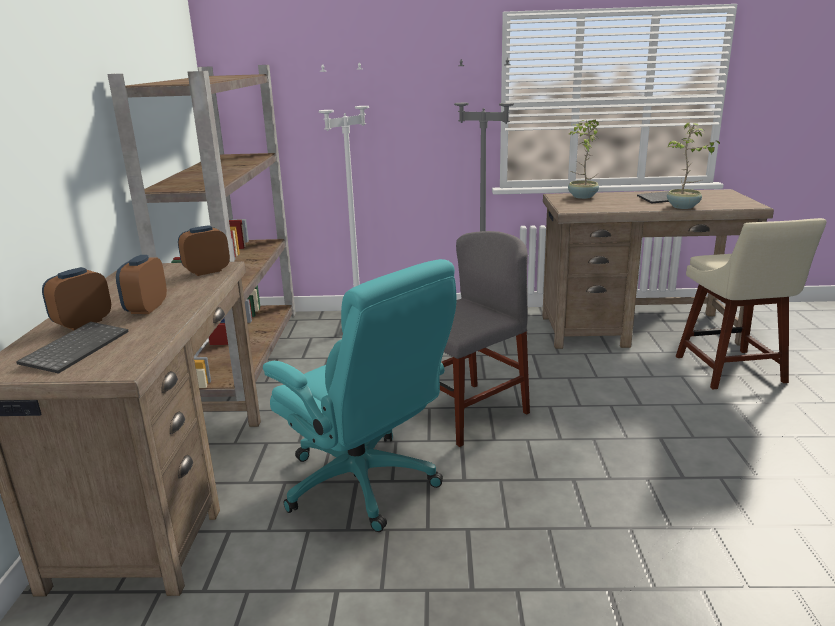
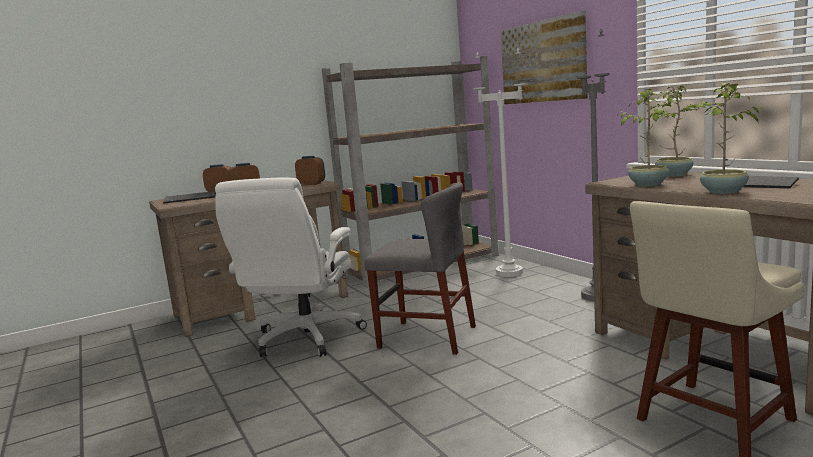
camera: 60 degrees right, 10 degrees down
turquoise office chair [263,259,456,532] -> white office chair [215,178,367,357]
none -> picture [501,10,587,104]
none -> potted plant [618,89,671,186]

